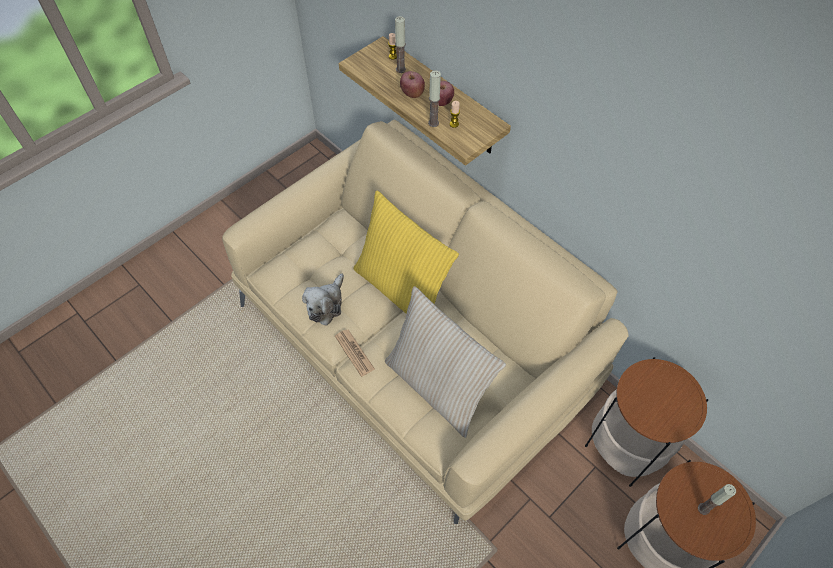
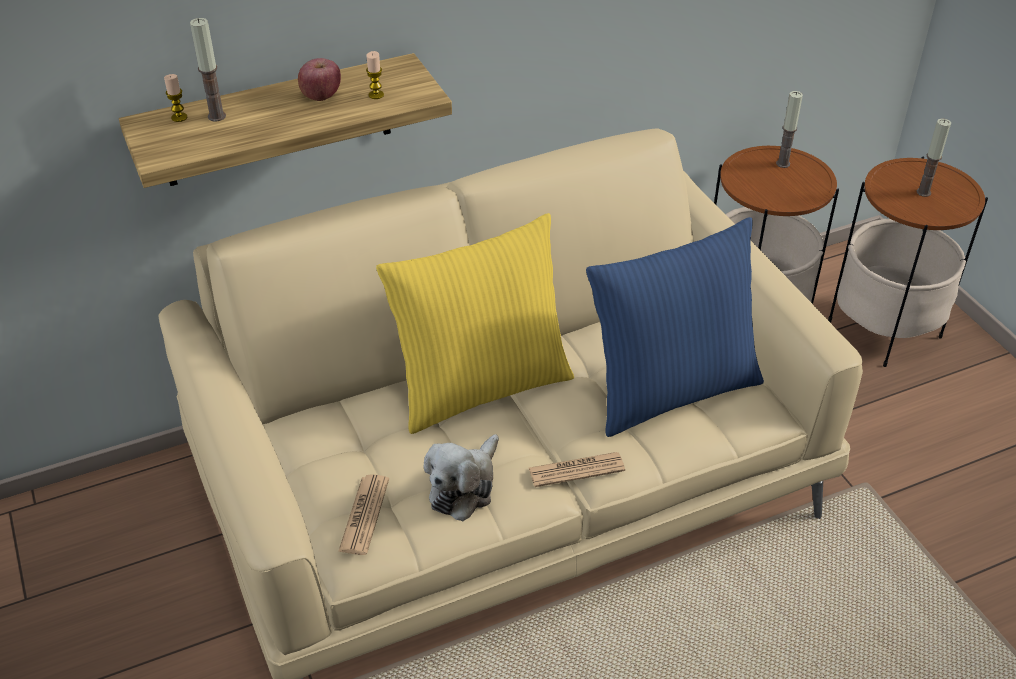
camera: 70 degrees left, 15 degrees down
plush toy [302,274,344,326] -> plush toy turned 75 degrees clockwise [424,434,499,521]
beige pillow [385,286,506,438] -> blue pillow [586,217,764,437]
apple [400,71,425,98] -> none
candle [428,71,441,127] -> candle moved to [776,91,803,168]
none -> newspaper [338,474,389,555]

